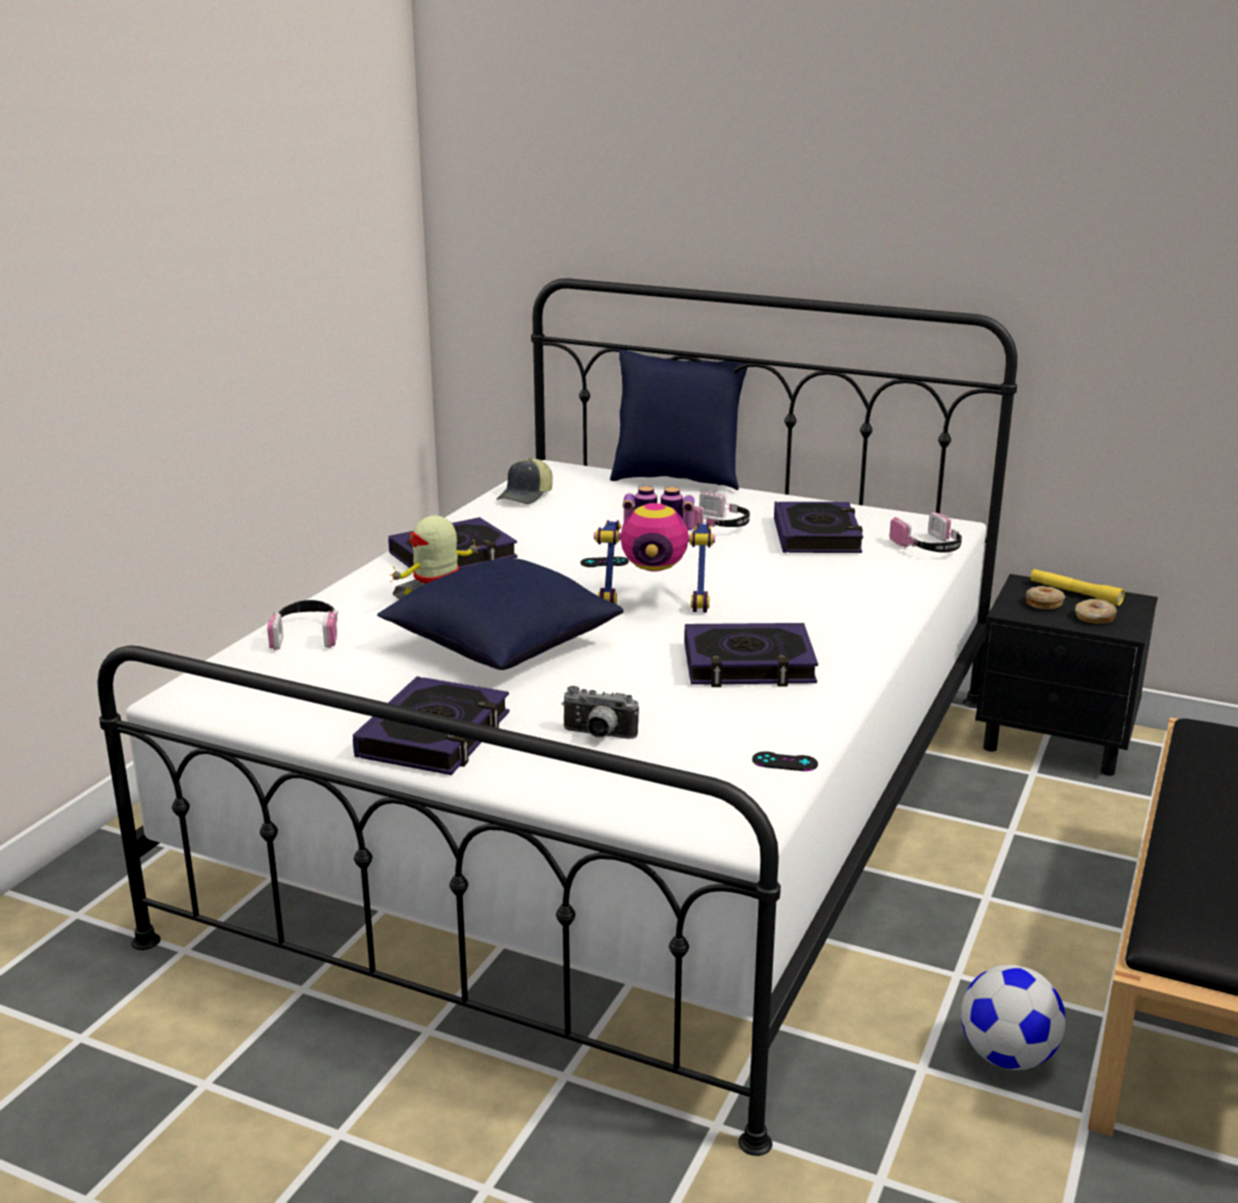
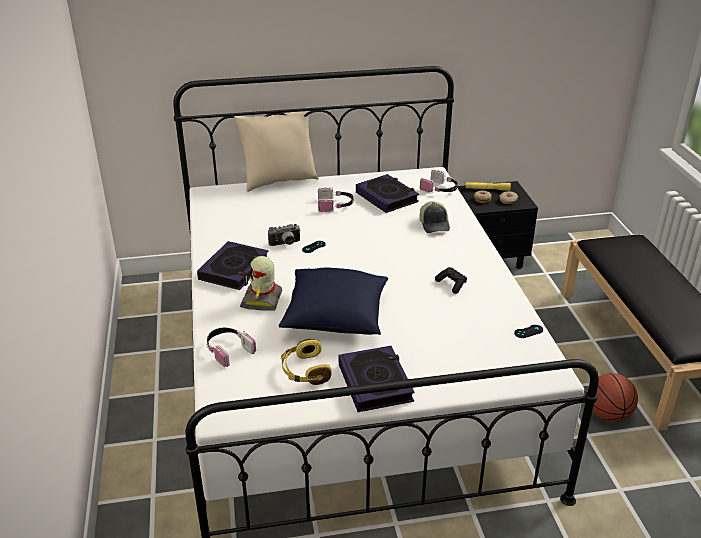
camera: 35 degrees left, 10 degrees up
cap [496,458,553,504] -> cap moved to [420,201,450,233]
camera [562,686,639,739] -> camera moved to [268,224,301,246]
toy robot [594,486,715,612] -> none
blue pillow [610,349,747,490] -> beige pillow [234,111,319,192]
book [684,623,818,687] -> black game controller [435,267,467,294]
football [961,964,1066,1070] -> basketball [593,373,638,422]
none -> yellow headphones [281,339,332,385]

